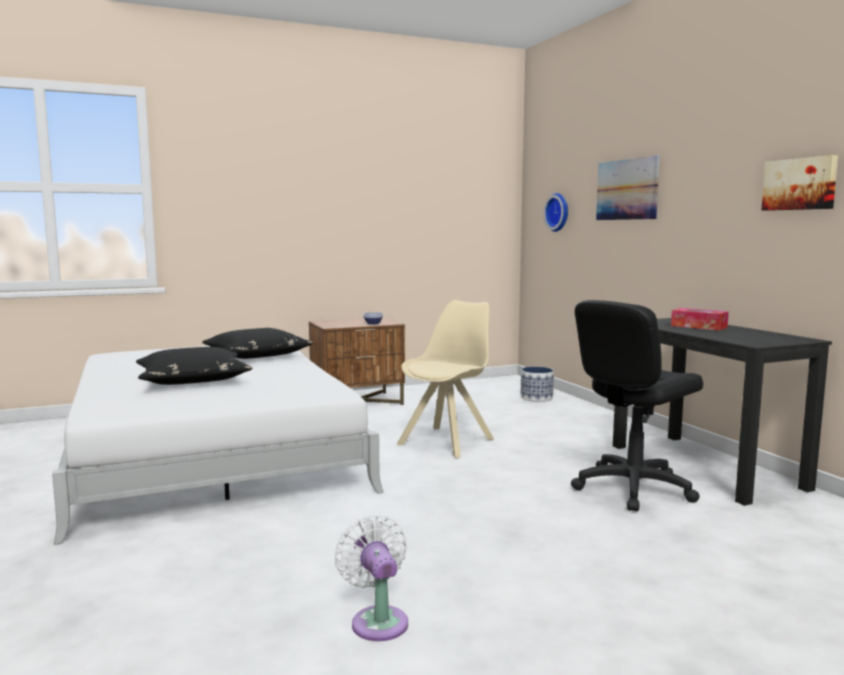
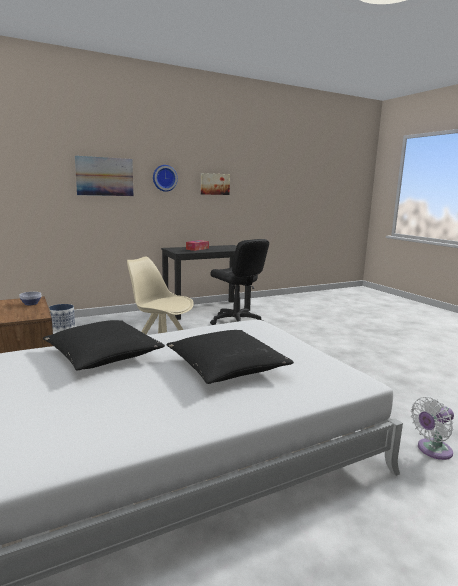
camera: 95 degrees left, 5 degrees up
white fan [335,515,408,641] -> white fan moved to [411,397,454,460]
wall clock [544,193,568,232] -> wall clock moved to [153,165,178,192]

